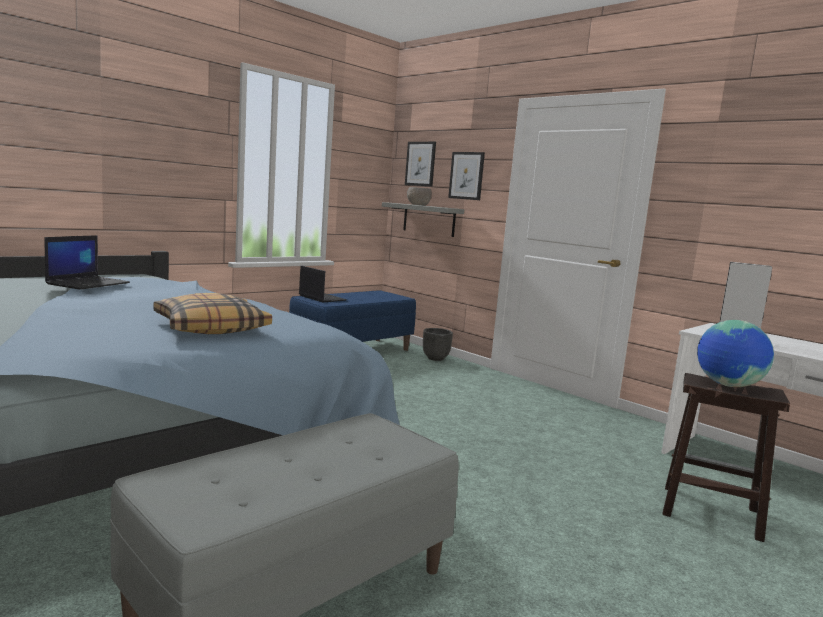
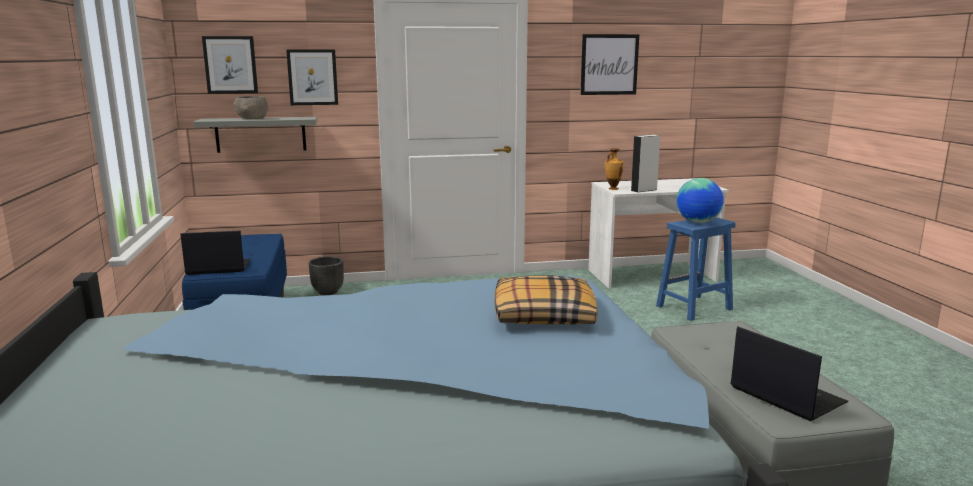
camera: 55 degrees left, 5 degrees up
laptop [44,235,130,290] -> laptop moved to [731,326,848,421]
brown stool [662,373,790,542] -> blue stool [656,217,736,321]
none -> picture [580,34,639,95]
none -> vase [605,148,624,190]

